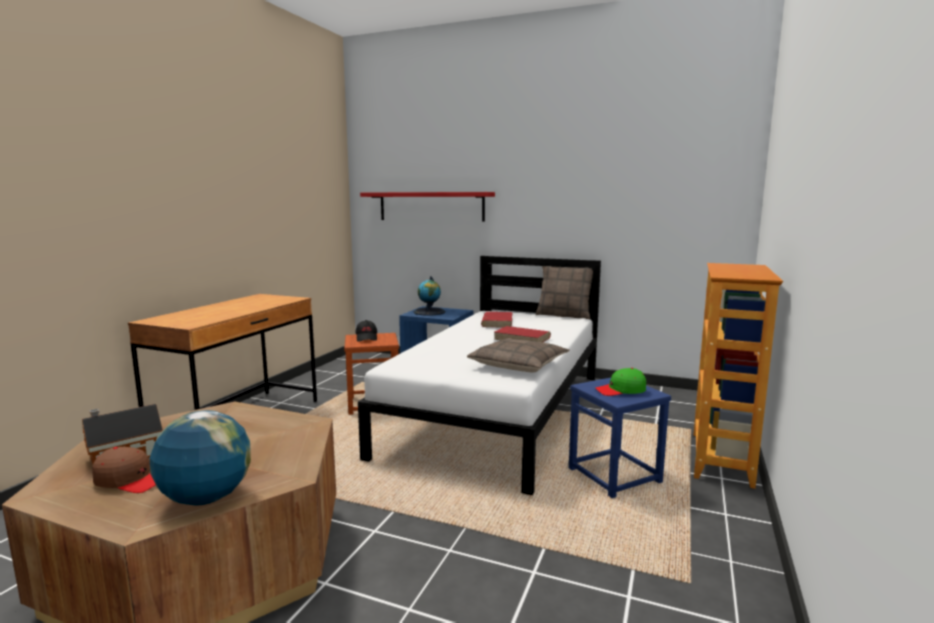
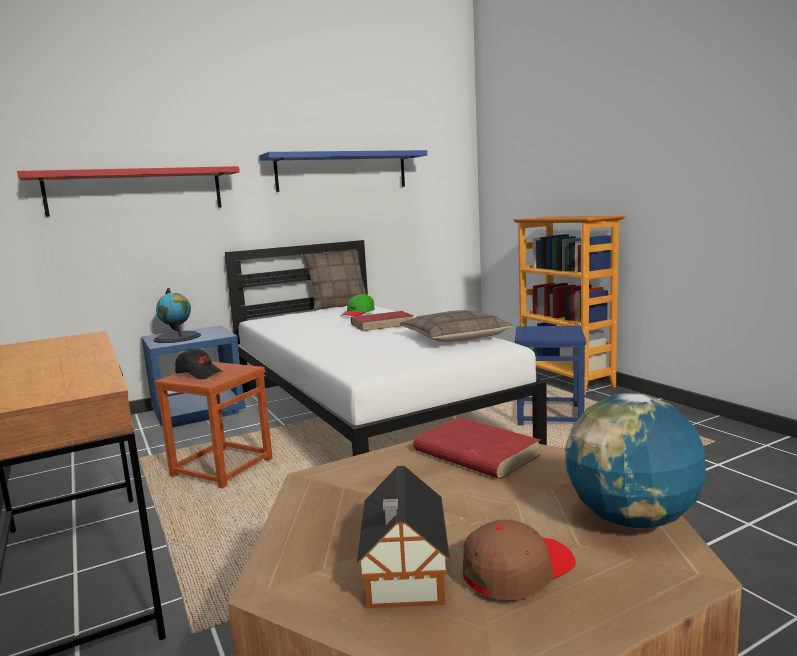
camera: 50 degrees left, 0 degrees up
red book [481,312,513,328] -> red book moved to [413,417,541,479]
green cap [595,368,646,396] -> green cap moved to [341,293,375,317]
none -> blue shelf [259,150,427,192]

